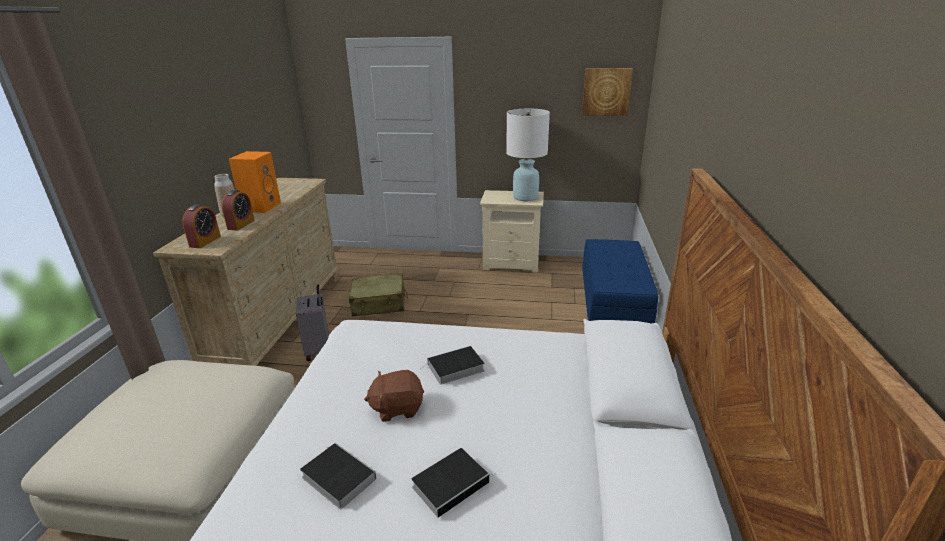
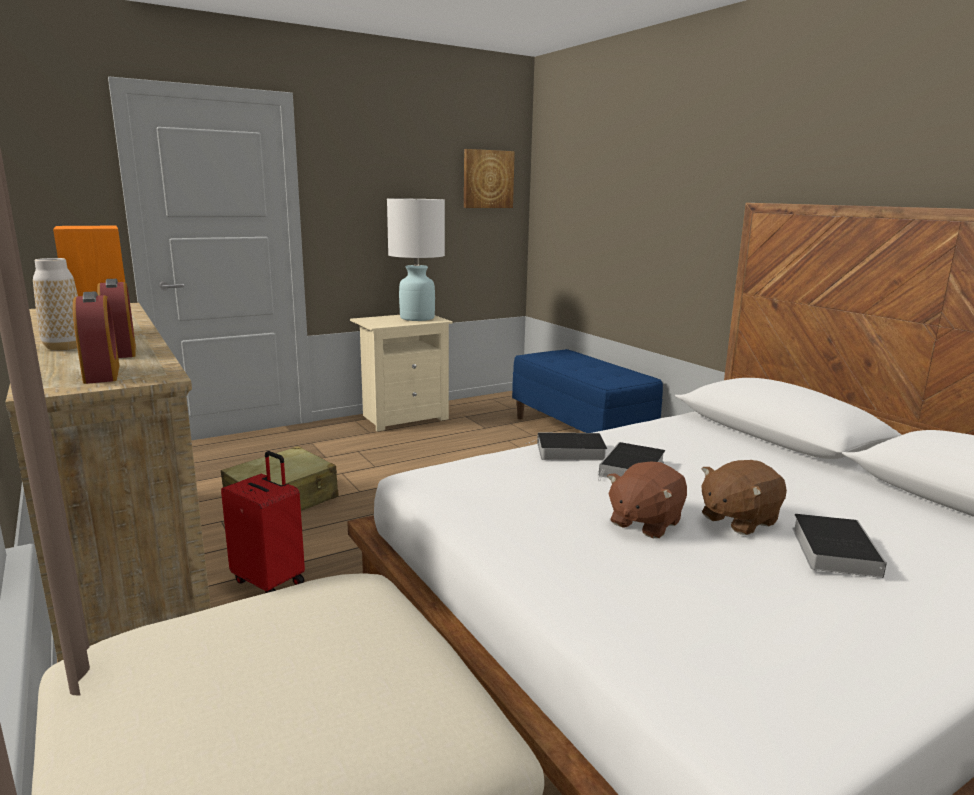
camera: 40 degrees left, 10 degrees down
grey suitcase [296,285,329,361] -> red suitcase [221,451,305,593]
book [300,443,376,509] -> book moved to [526,432,607,461]
none -> brown plush toy [701,460,787,535]

